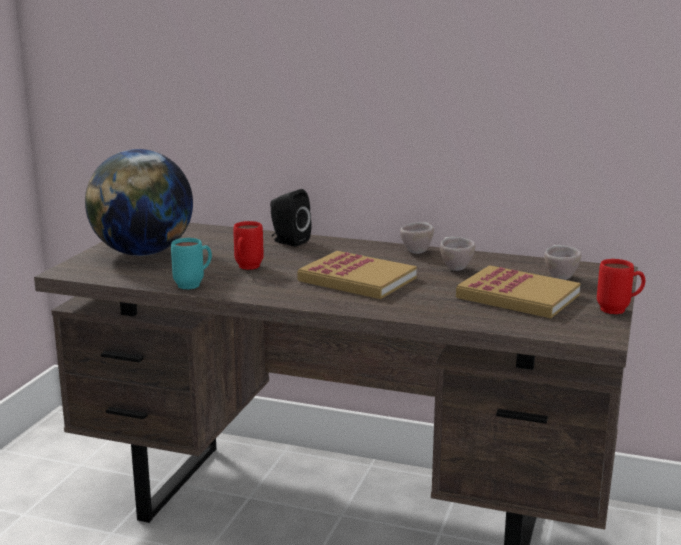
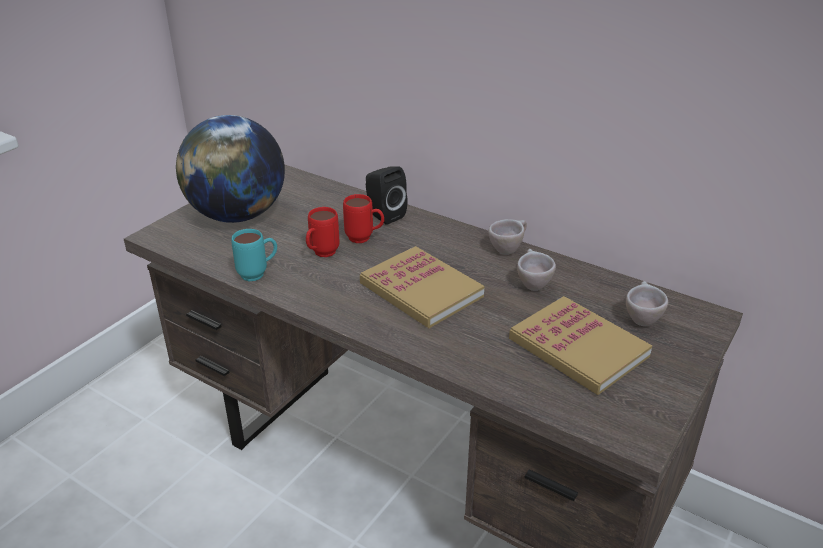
camera: 15 degrees right, 15 degrees up
red mug [597,259,645,314] -> red mug moved to [343,194,384,243]

